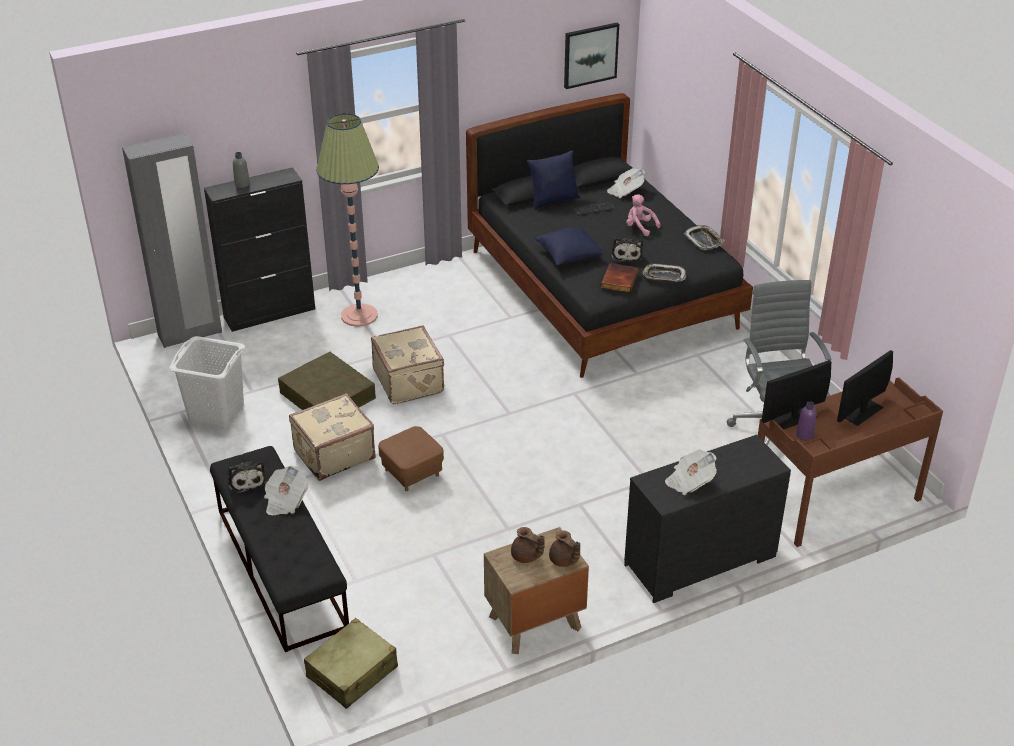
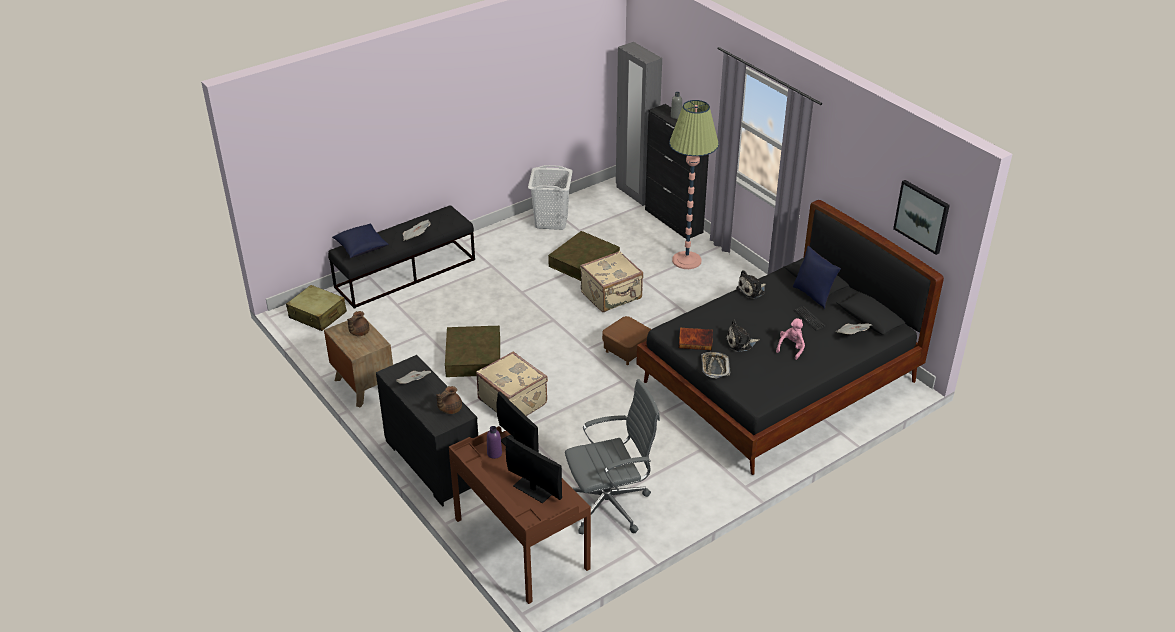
camera: 80 degrees right, 0 degrees up
plush toy [228,461,266,494] -> plush toy moved to [736,270,766,299]
beige suitcase [289,393,376,481] -> beige suitcase moved to [476,351,548,416]
brown ottoman [378,426,444,491] -> brown ottoman moved to [602,316,651,365]
blue pillow [534,227,605,265] -> blue pillow moved to [332,223,389,258]
brown teapot [549,531,580,567] -> brown teapot moved to [436,386,462,414]
tray [684,225,725,250] -> none
none -> brown storage box [445,326,500,377]

